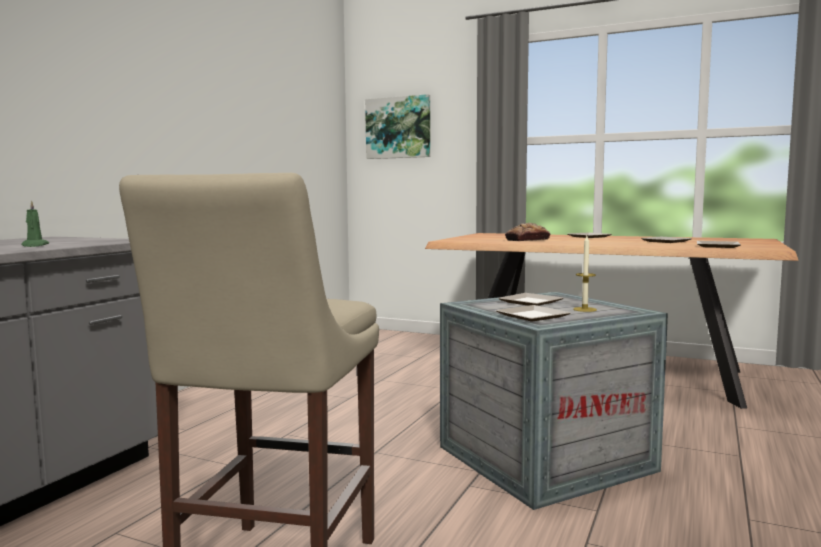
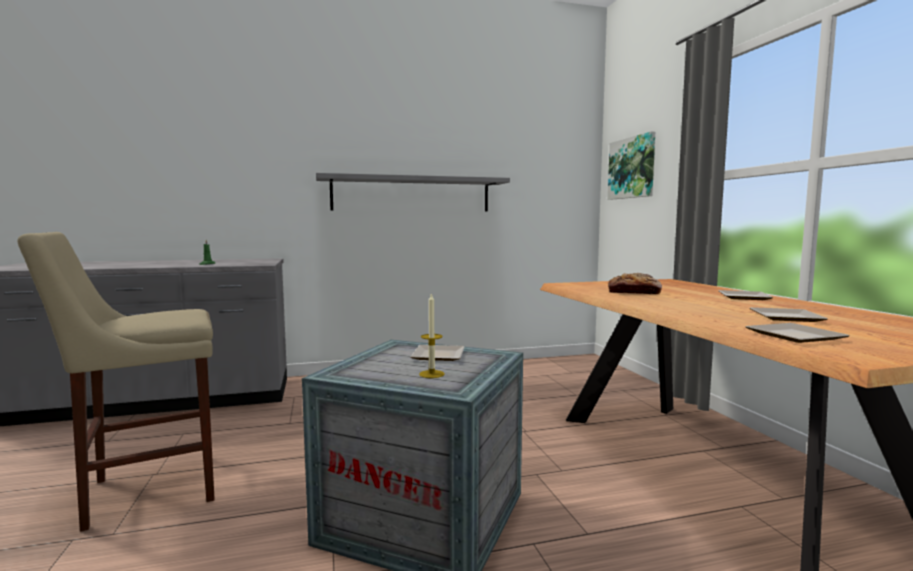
camera: 50 degrees right, 0 degrees up
plate [496,305,571,322] -> none
none -> grey shelf [316,173,510,212]

